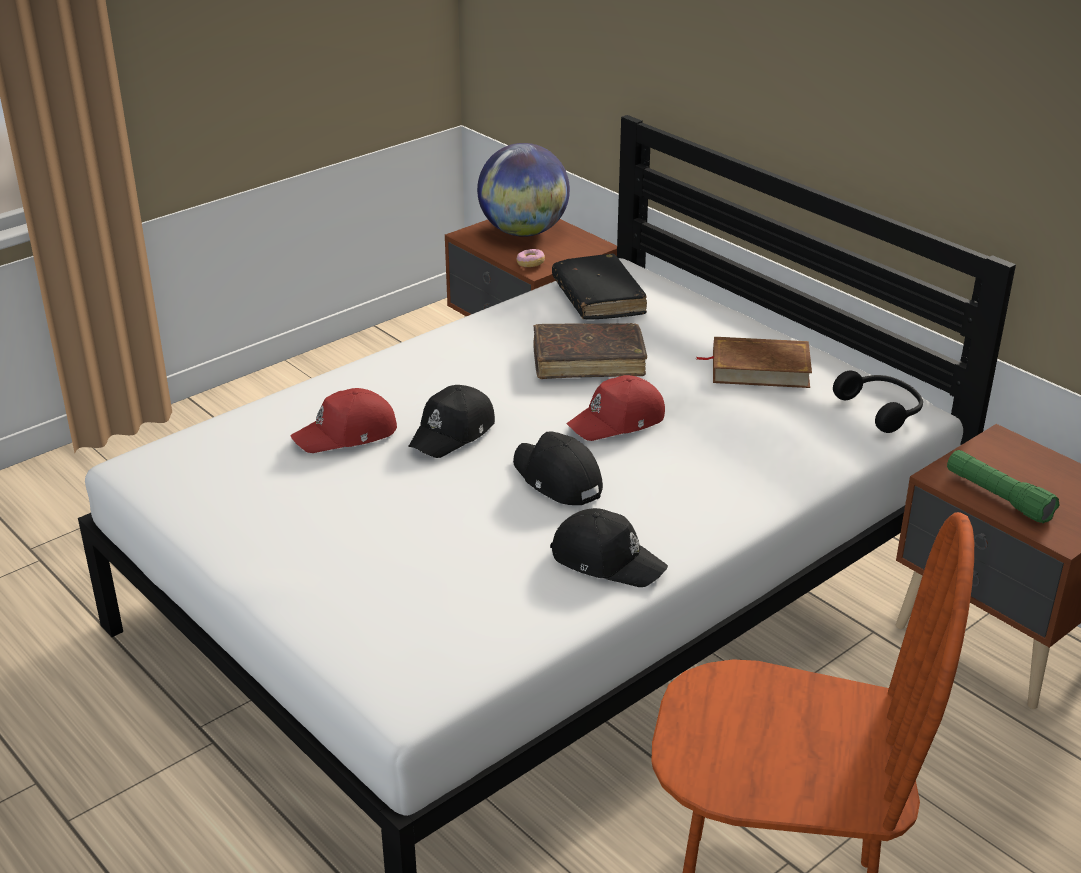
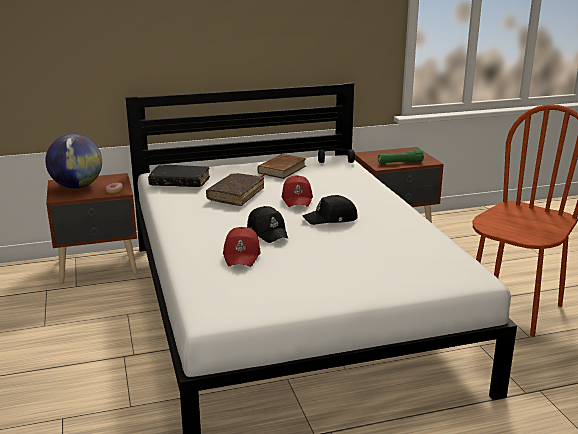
camera: 65 degrees left, 10 degrees down
black cap [550,508,668,587] -> none

